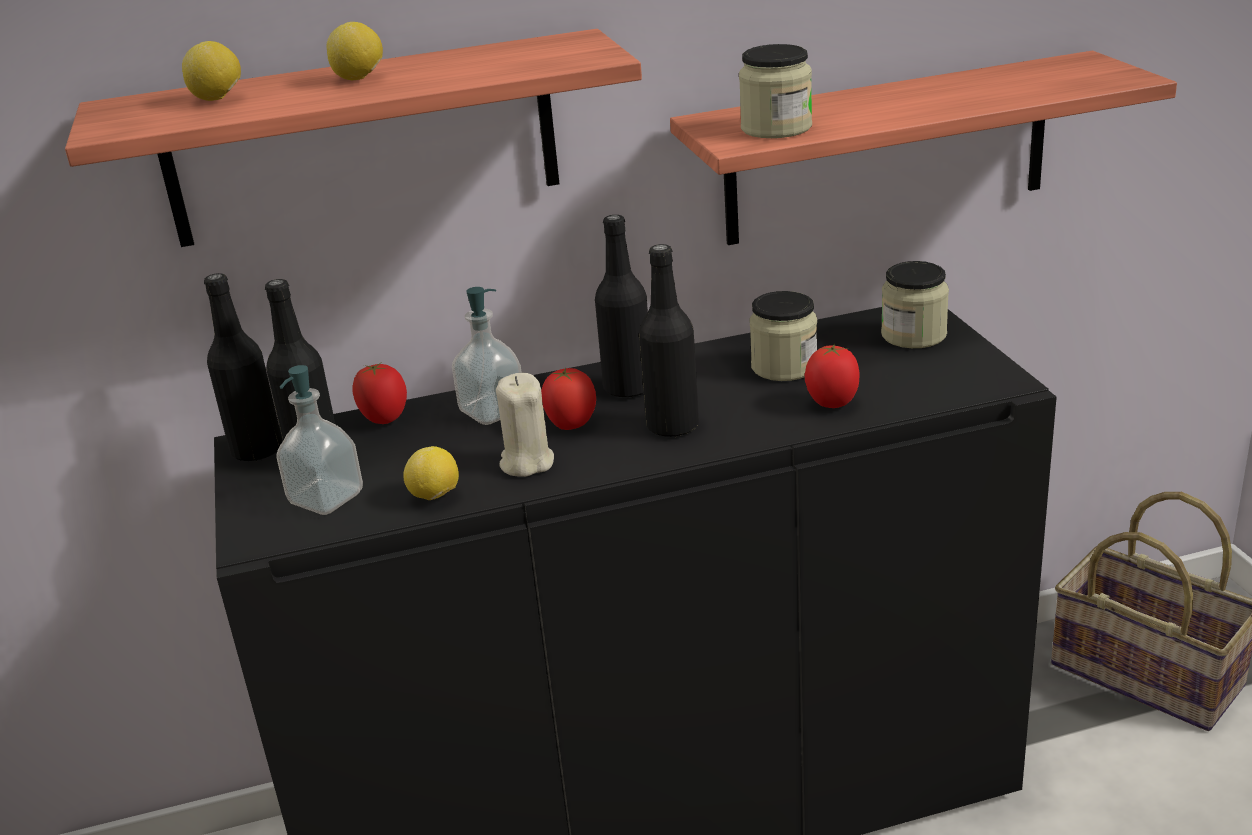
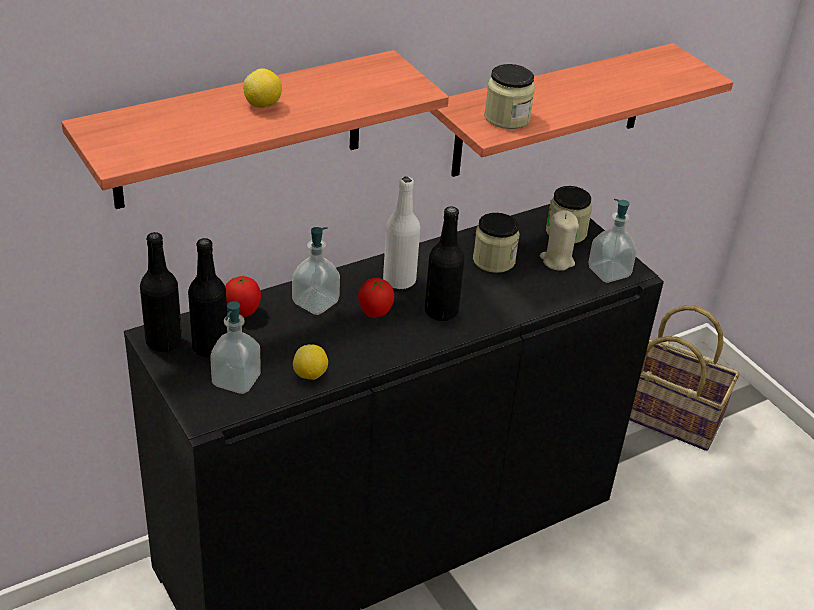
camera: 20 degrees left, 10 degrees up
lemon [182,41,241,101] -> none
beige candle [496,373,554,477] -> beige candle moved to [540,210,579,271]
black bottle [595,215,648,398] -> white bottle [383,176,420,289]
tomato [805,344,859,408] -> none
none -> soap dispenser [589,199,637,283]

